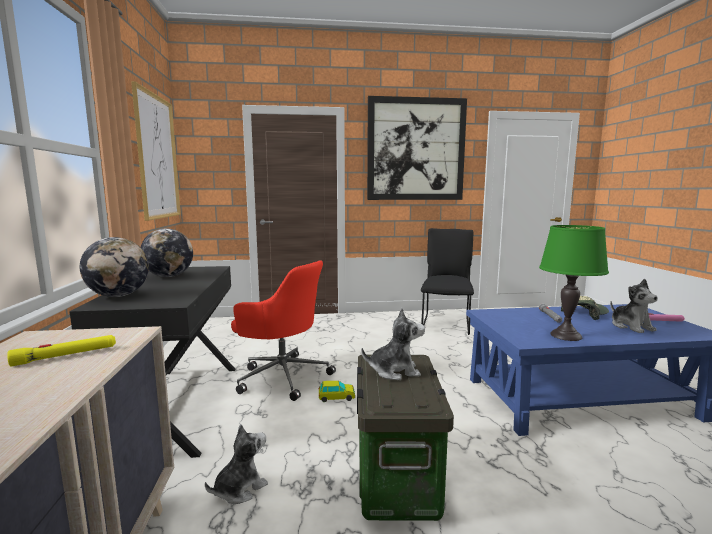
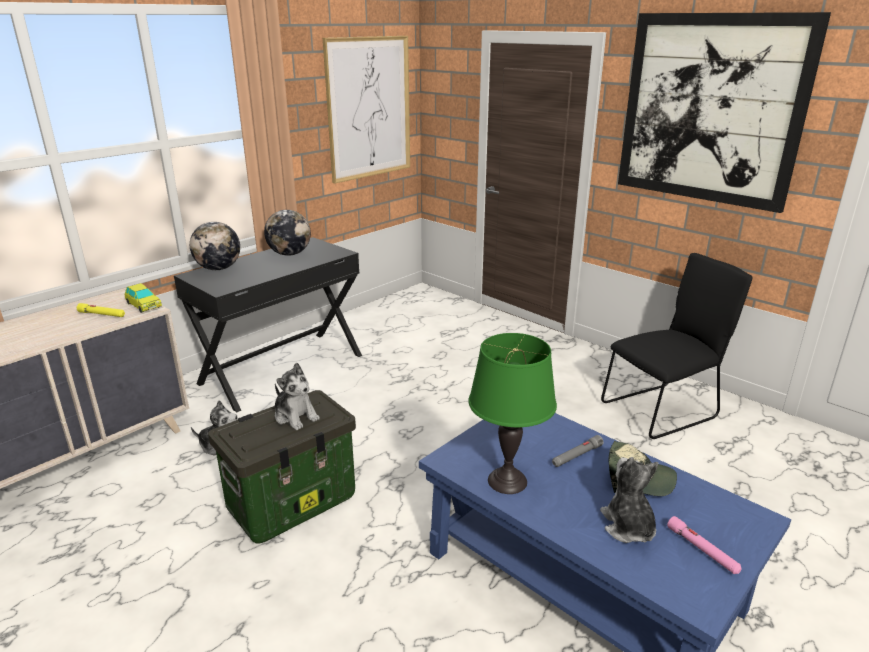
camera: 50 degrees right, 15 degrees up
red office chair [231,260,336,401] -> none
toy car [319,381,355,402] -> toy car moved to [125,283,162,313]
plush toy [610,279,658,333] -> plush toy turned 135 degrees clockwise [600,457,659,543]

